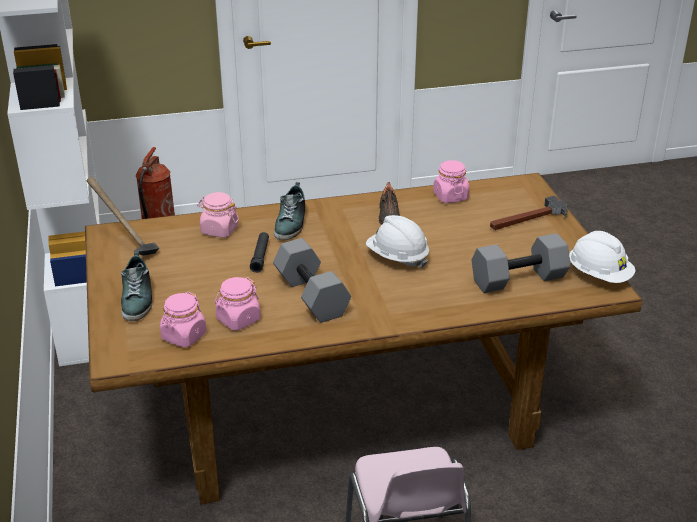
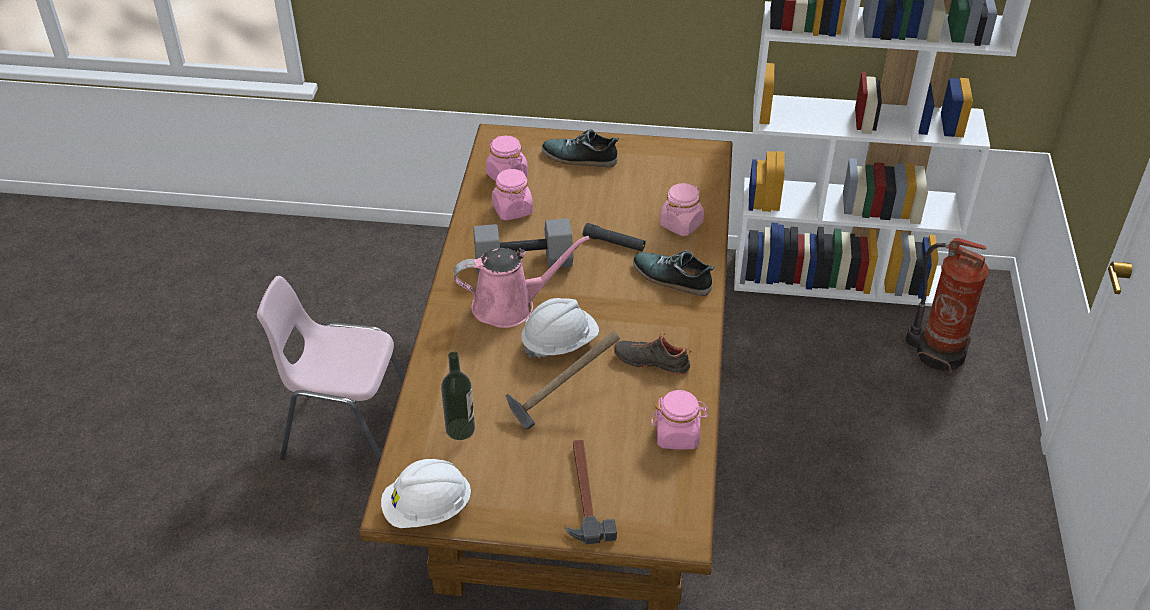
camera: 110 degrees right, 10 degrees up
hammer [87,177,159,256] -> hammer moved to [505,331,620,430]
grey dumbbell [472,233,570,293] -> bottle [441,351,475,440]
none -> pink watering can [453,236,590,328]

